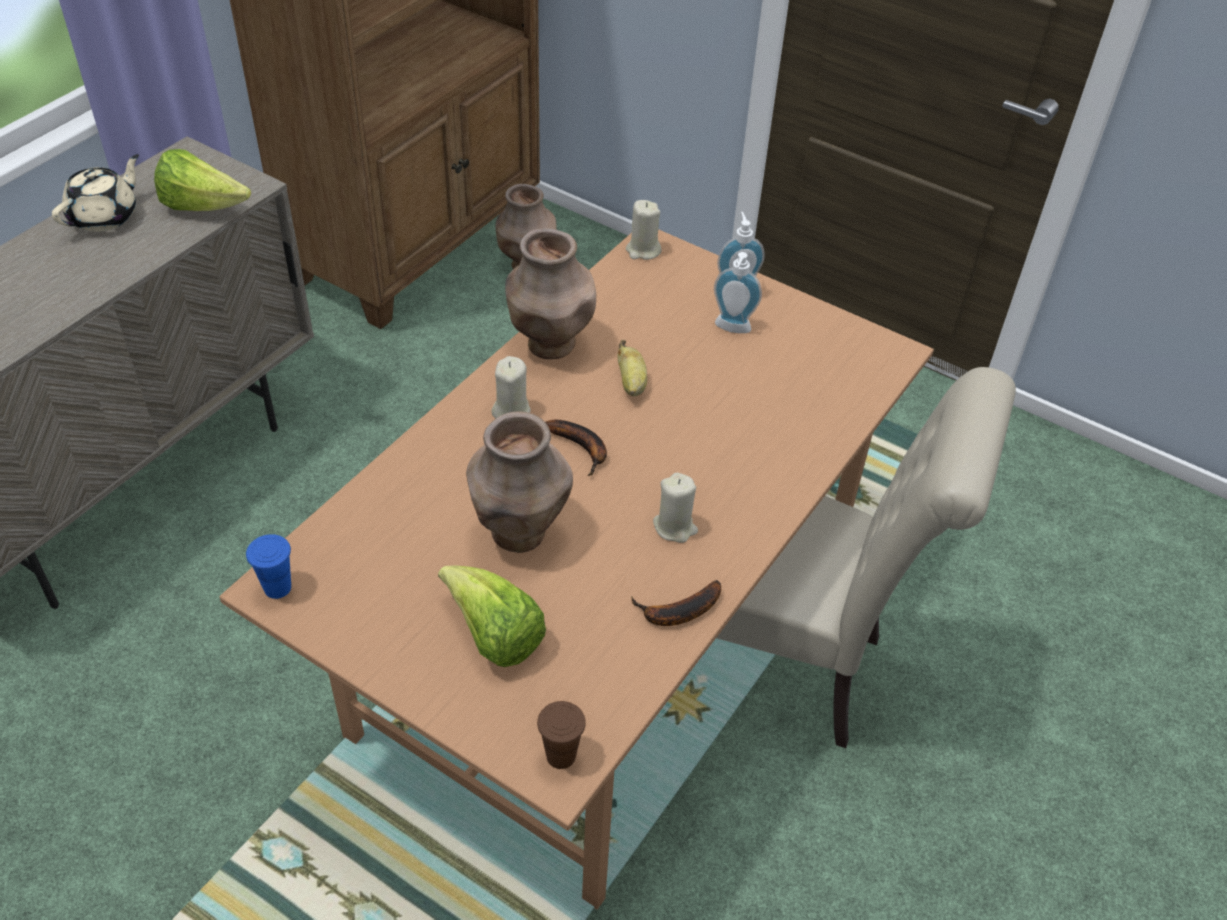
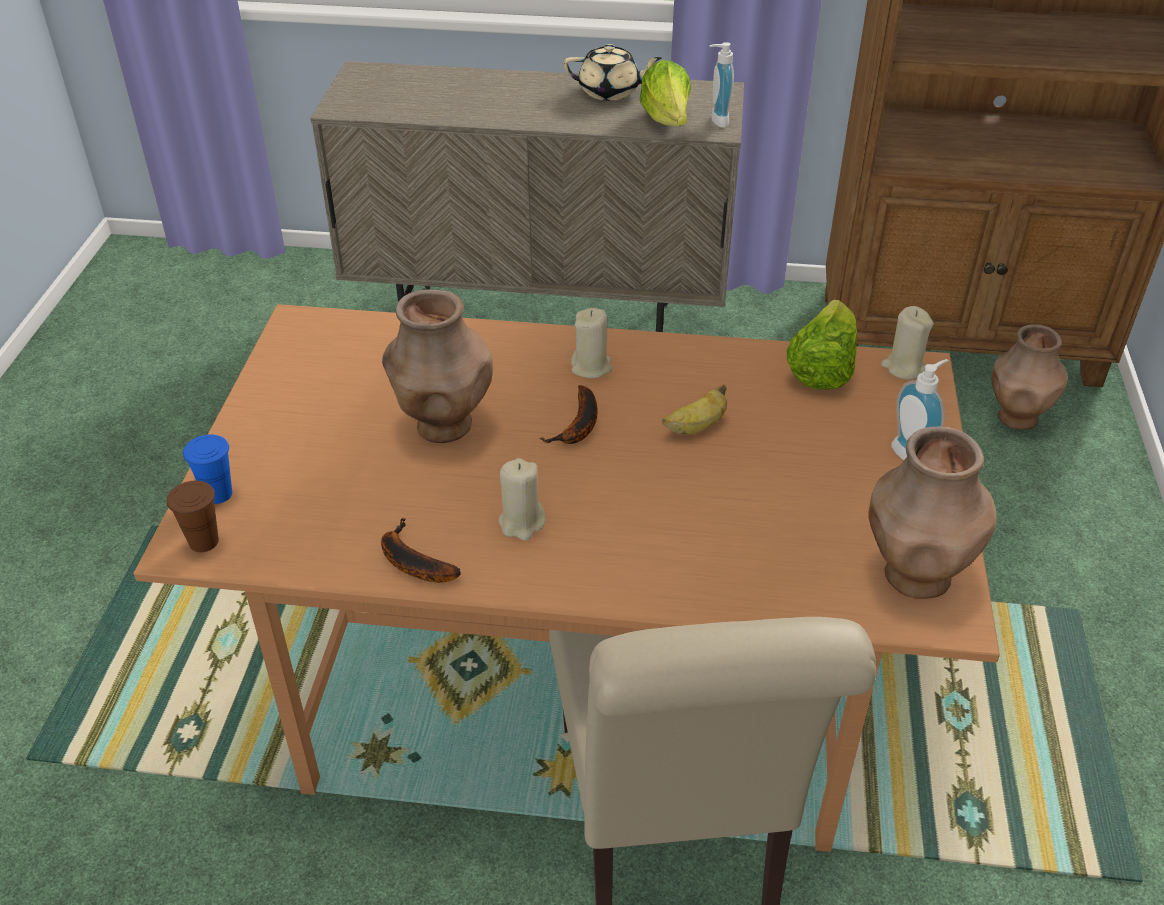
camera: 65 degrees right, 5 degrees down
blue cup [246,534,291,599] -> blue cup moved to [183,435,232,504]
lettuce [438,565,546,667] -> lettuce moved to [787,299,858,390]
brown vase [505,228,596,359] -> brown vase moved to [868,426,996,599]
soap dispenser [714,252,762,333] -> soap dispenser moved to [709,42,734,128]

